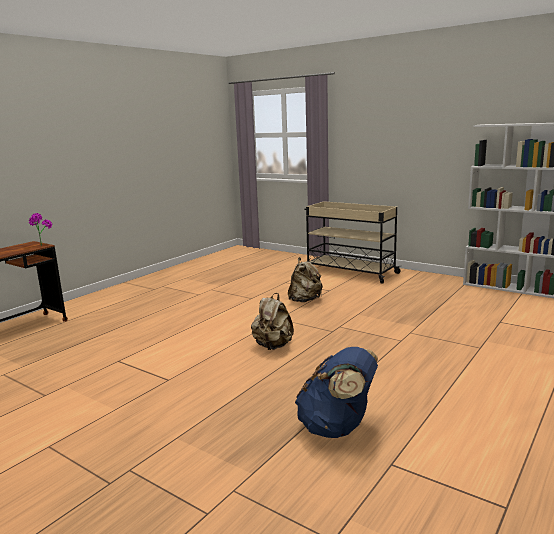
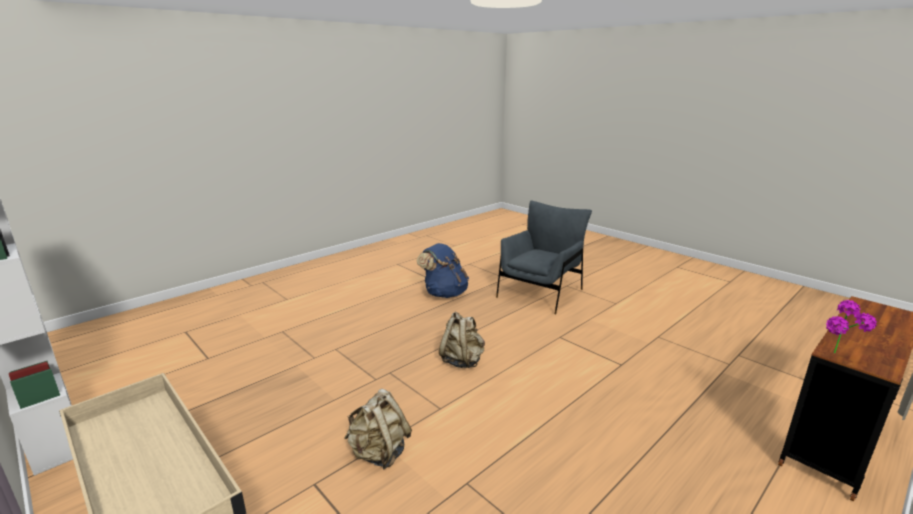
camera: 170 degrees left, 5 degrees up
none -> grey armchair [496,200,592,314]

